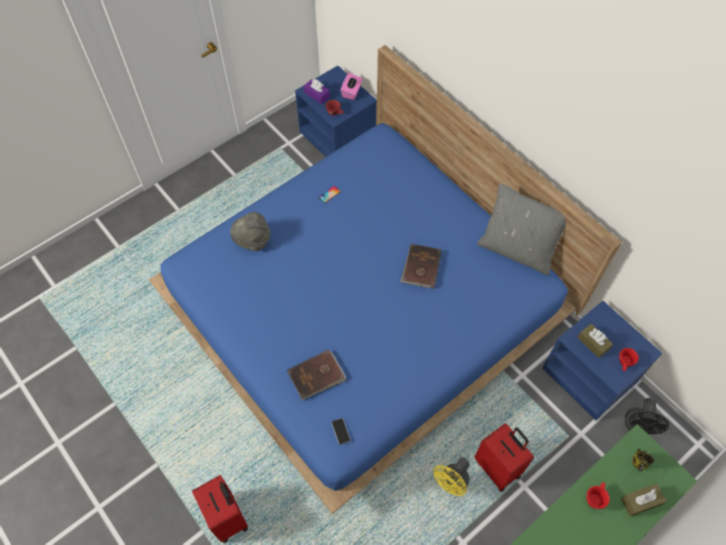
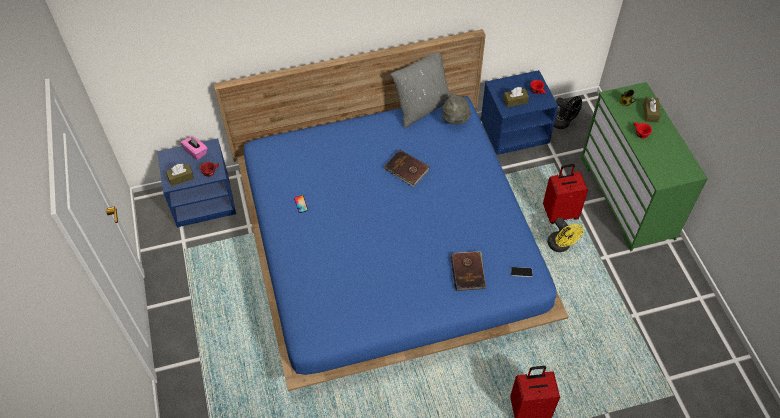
camera: 65 degrees left, 5 degrees down
grey hat [230,212,270,251] -> grey hat moved to [442,94,471,124]
purple tissue box [304,79,330,104] -> brown tissue box [166,164,194,186]

